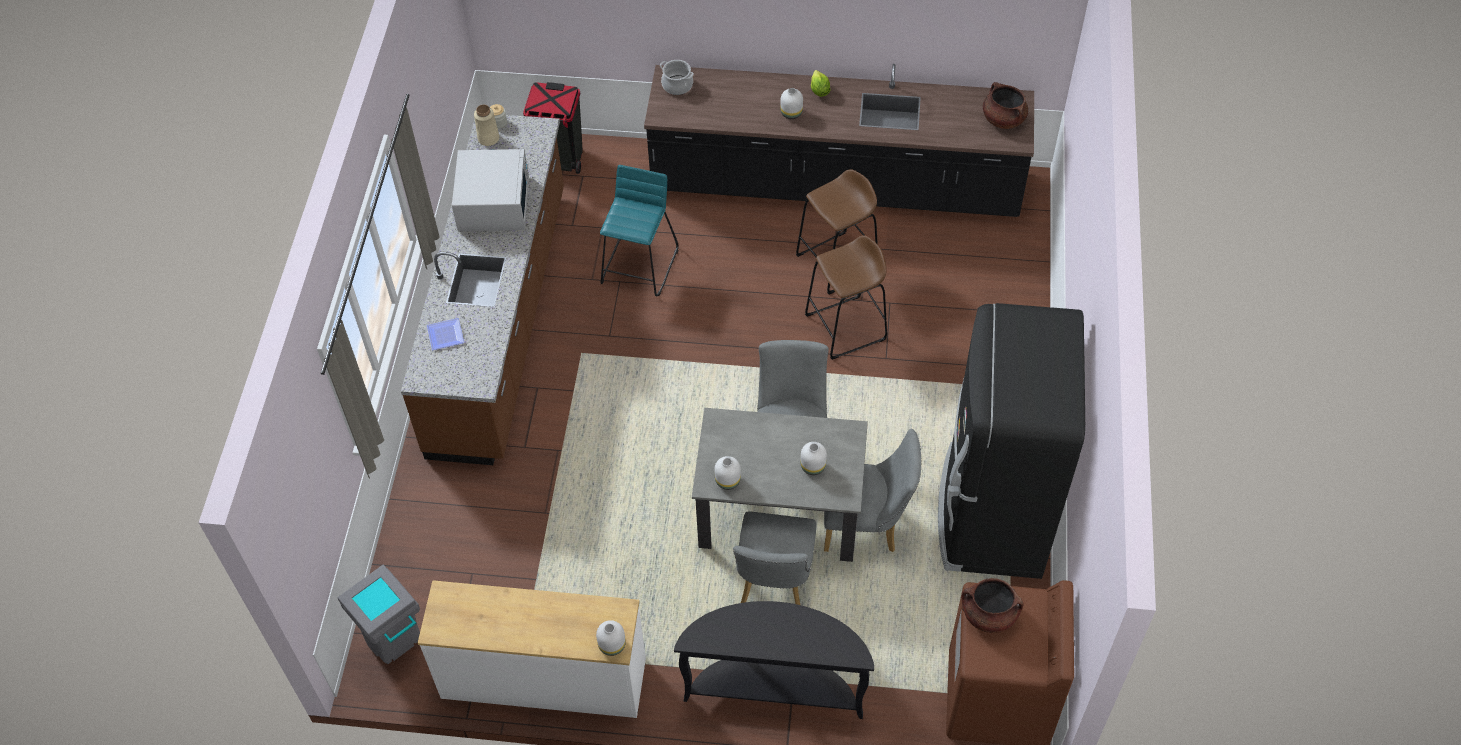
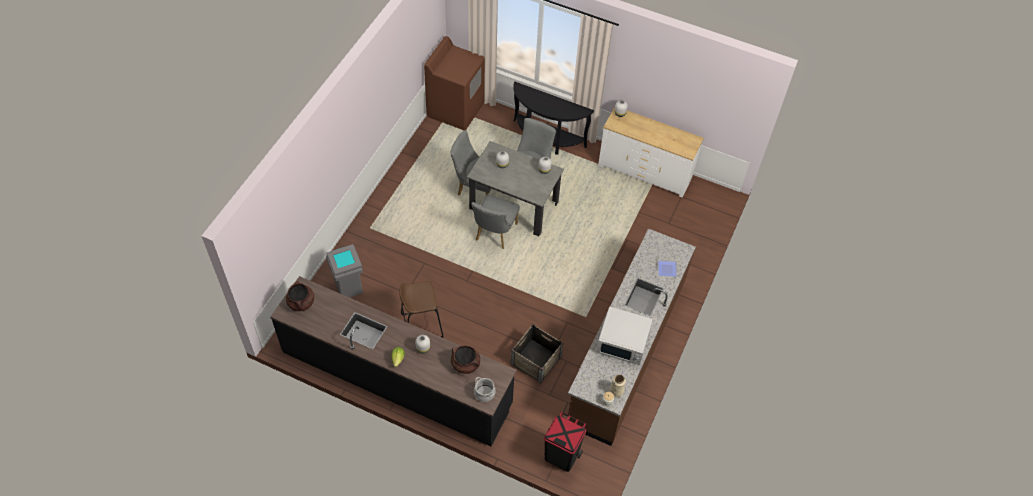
camera: 165 degrees left, 0 degrees up
grey trash can [338,565,420,664] -> grey trash can moved to [326,244,363,298]
white microwave [452,149,529,231] -> white microwave turned 90 degrees counterclockwise [596,307,653,365]
turquoise stool [600,165,679,297] -> crate [511,324,563,383]
brown stool [805,235,887,360] -> none
black fridge [938,303,1085,579] -> none
brown cooking pot [961,578,1024,633] -> brown cooking pot moved to [451,346,480,374]

